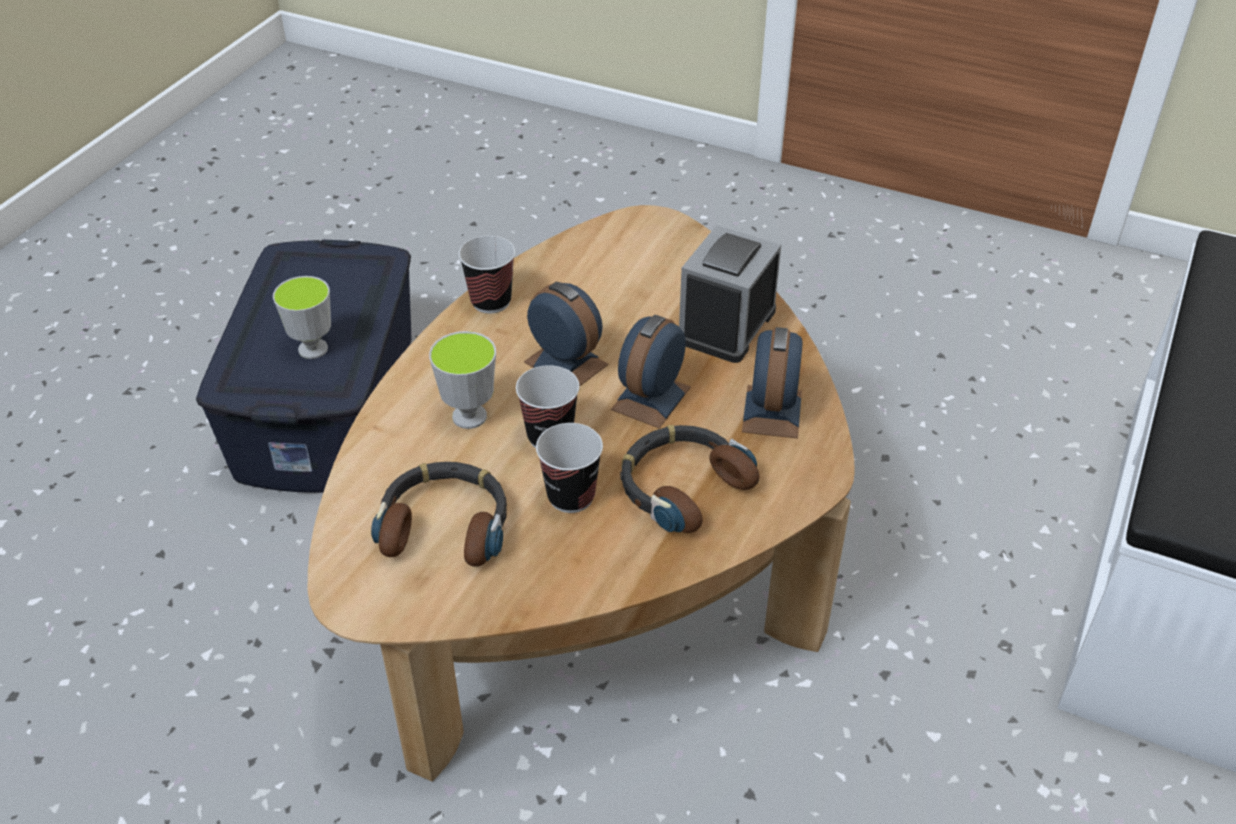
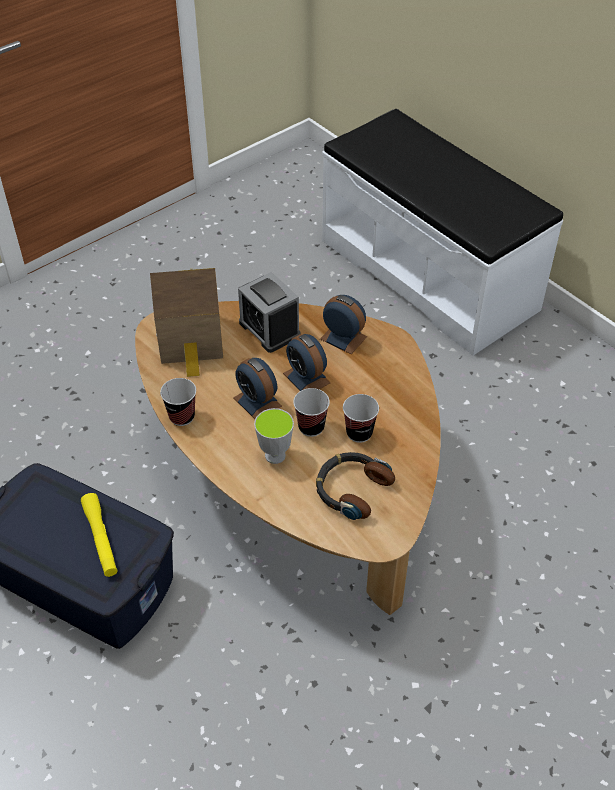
camera: 65 degrees left, 5 degrees up
cup [273,276,331,359] -> yellow flashlight [81,493,118,577]
alarm clock [524,282,609,386] -> alarm clock turned 105 degrees counterclockwise [233,358,282,419]
headphones [620,425,759,533] -> none
none -> toy house [150,268,223,377]

